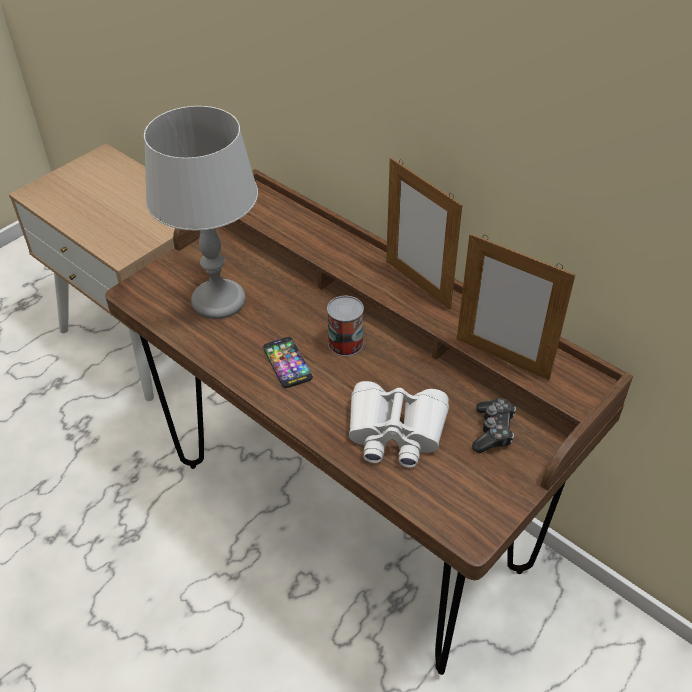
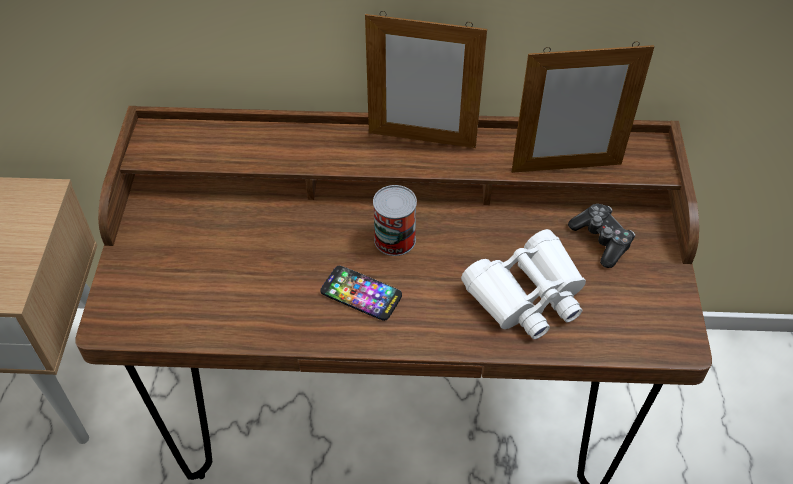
camera: 40 degrees left, 5 degrees up
grey table lamp [144,106,258,319] -> none

